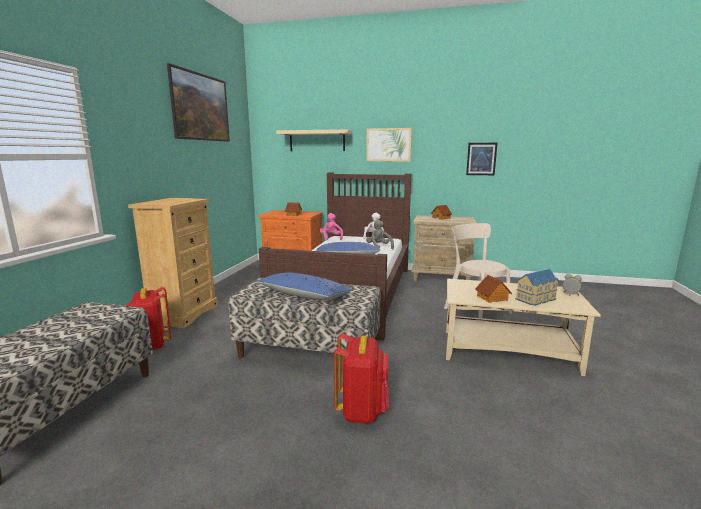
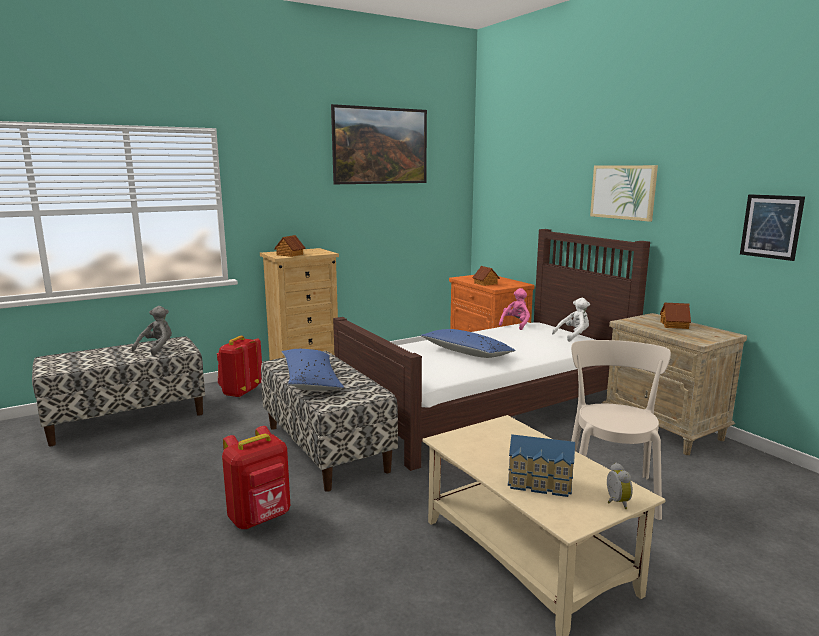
camera: 45 degrees right, 0 degrees up
beige shelf [276,129,352,151] -> none
grey plush toy [366,219,394,250] -> grey plush toy moved to [132,306,172,356]
toy house [475,275,512,303] -> toy house moved to [274,235,305,257]

